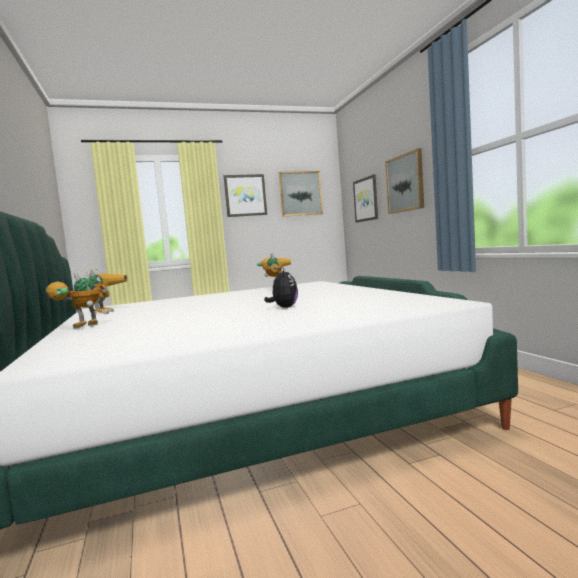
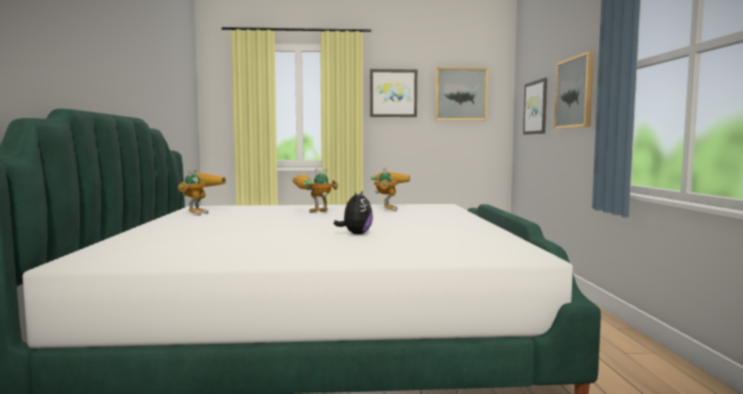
camera: 15 degrees right, 0 degrees up
toy robot [46,271,109,329] -> toy robot moved to [292,168,338,213]

